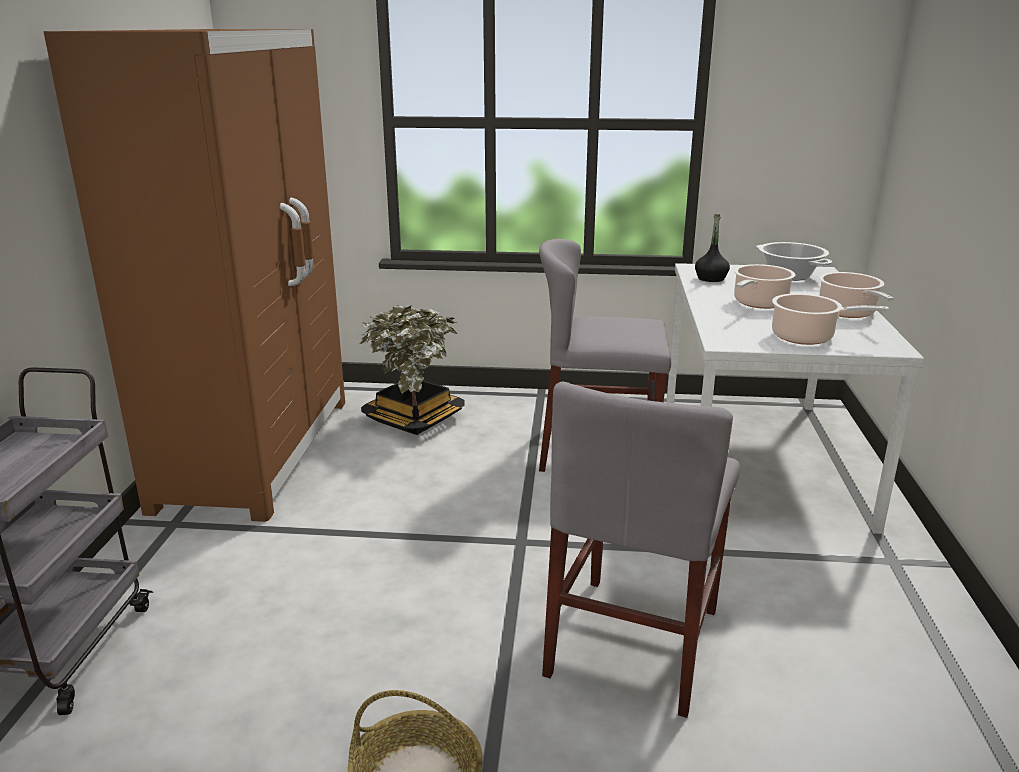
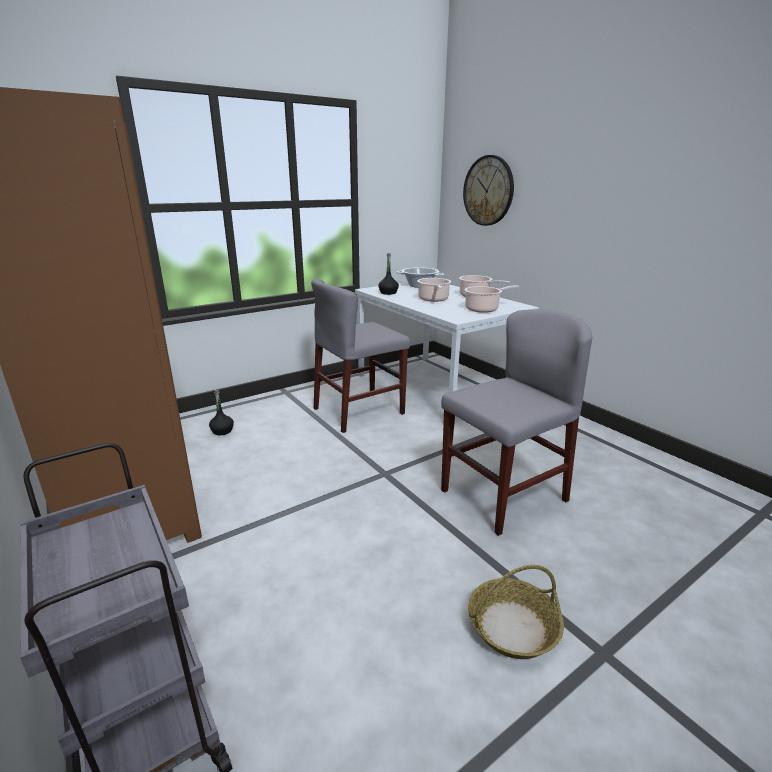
camera: 40 degrees left, 0 degrees up
potted plant [360,305,465,435] -> black bottle [209,390,234,435]
grey chair [542,381,740,718] -> grey chair turned 105 degrees counterclockwise [441,309,592,536]
none -> wall clock [463,155,514,226]

